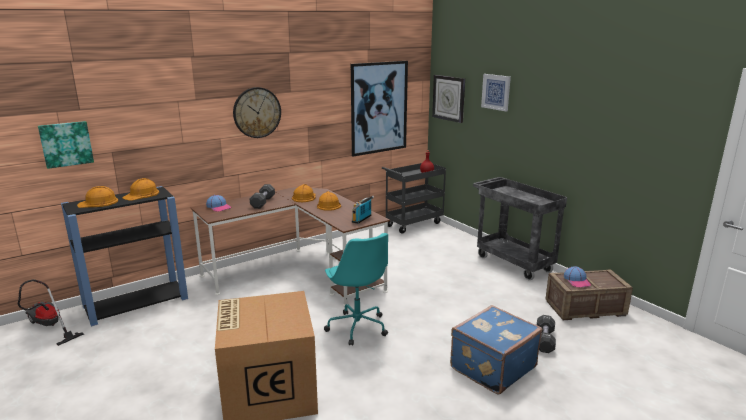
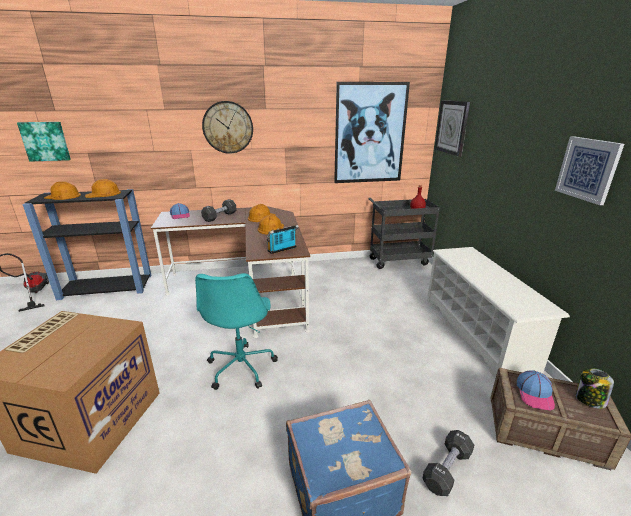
camera: 25 degrees right, 5 degrees up
grey cart [473,177,567,280] -> white shoe rack [427,247,570,379]
picture [481,74,511,111] -> picture moved to [555,136,624,205]
none -> jar [576,368,614,409]

